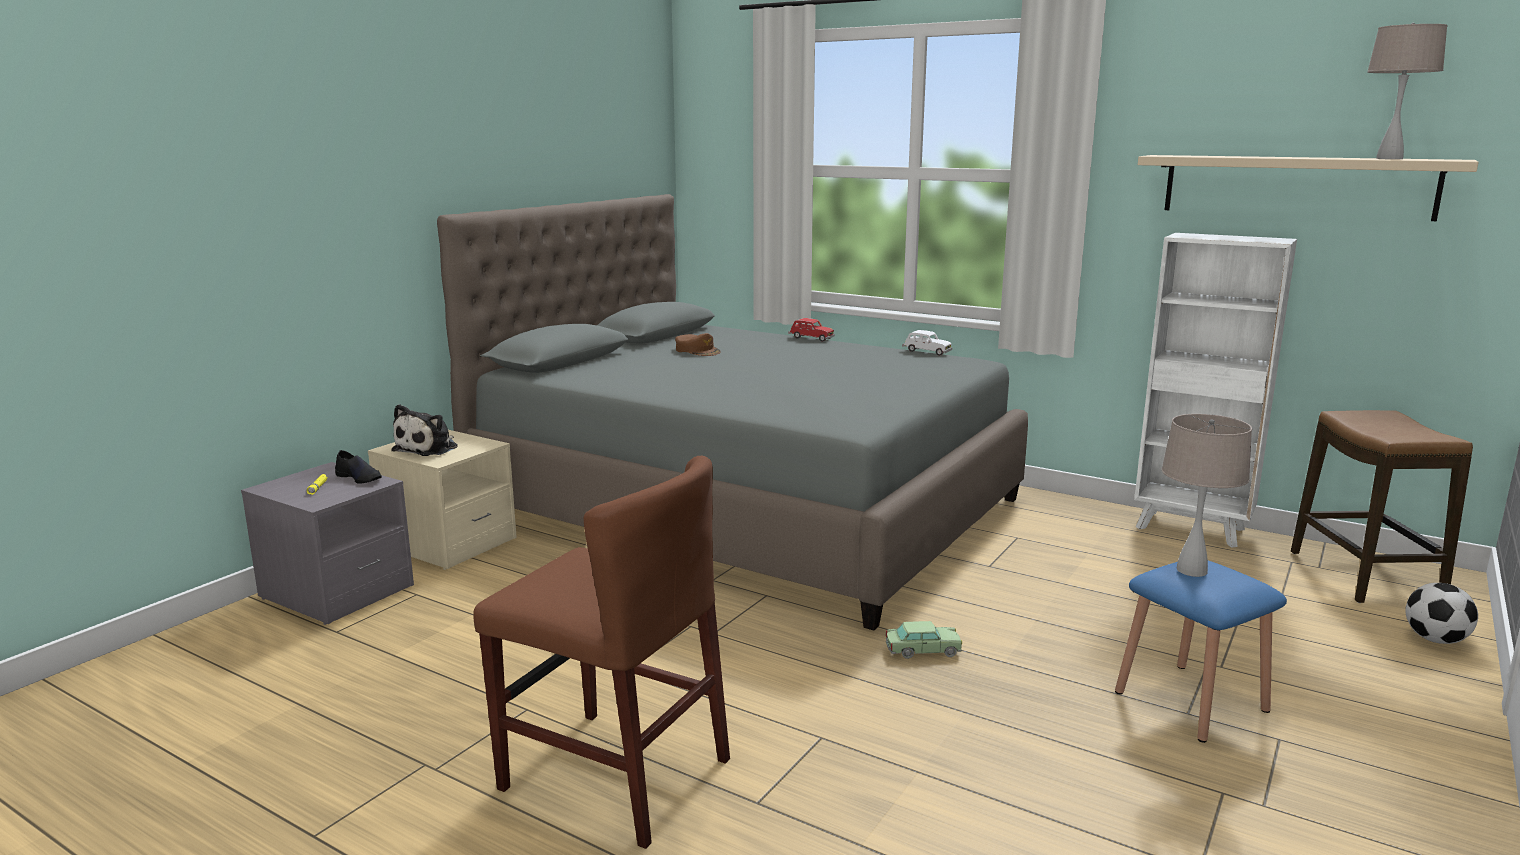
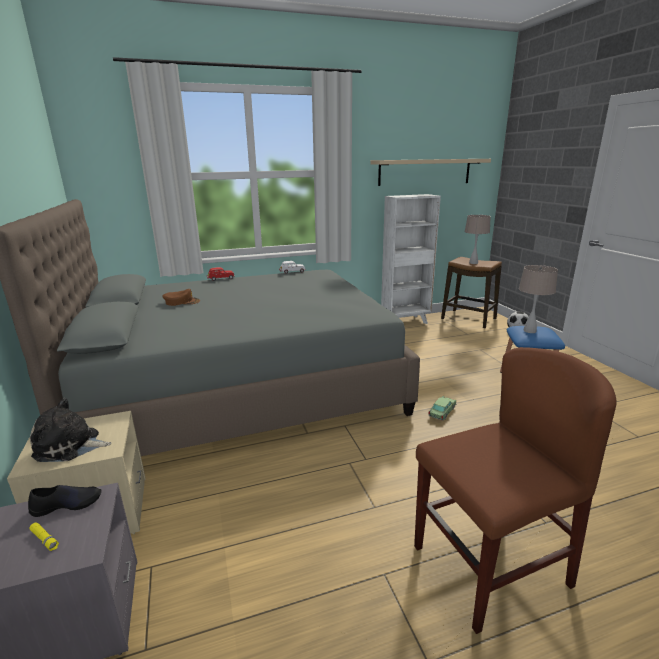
camera: 50 degrees left, 5 degrees up
plush toy [391,404,458,456] -> plush toy turned 120 degrees clockwise [30,398,111,462]
beige table lamp [1367,23,1448,159] -> beige table lamp moved to [465,215,491,264]

